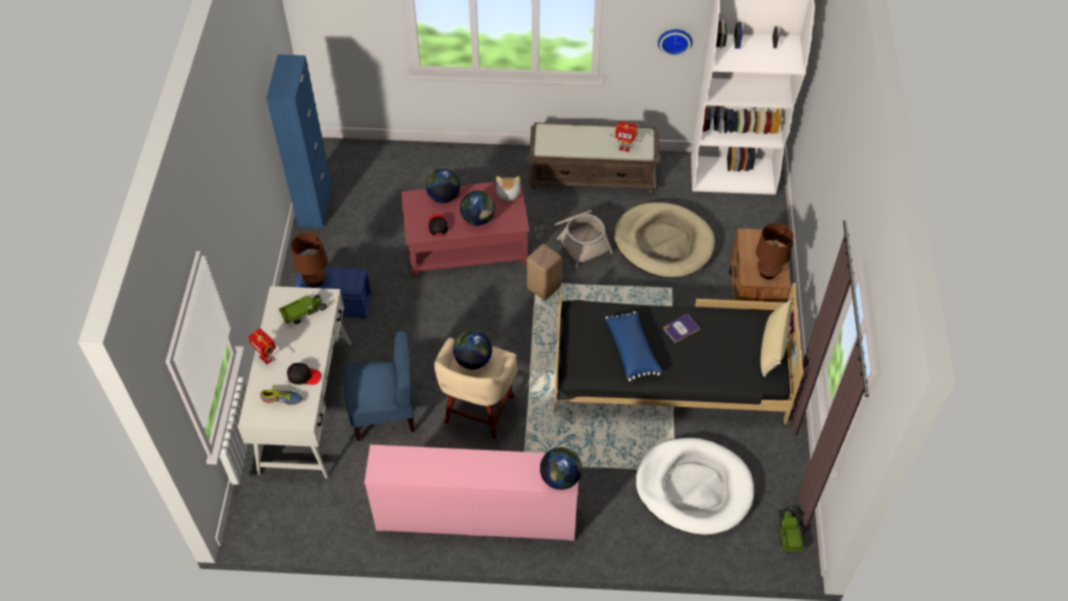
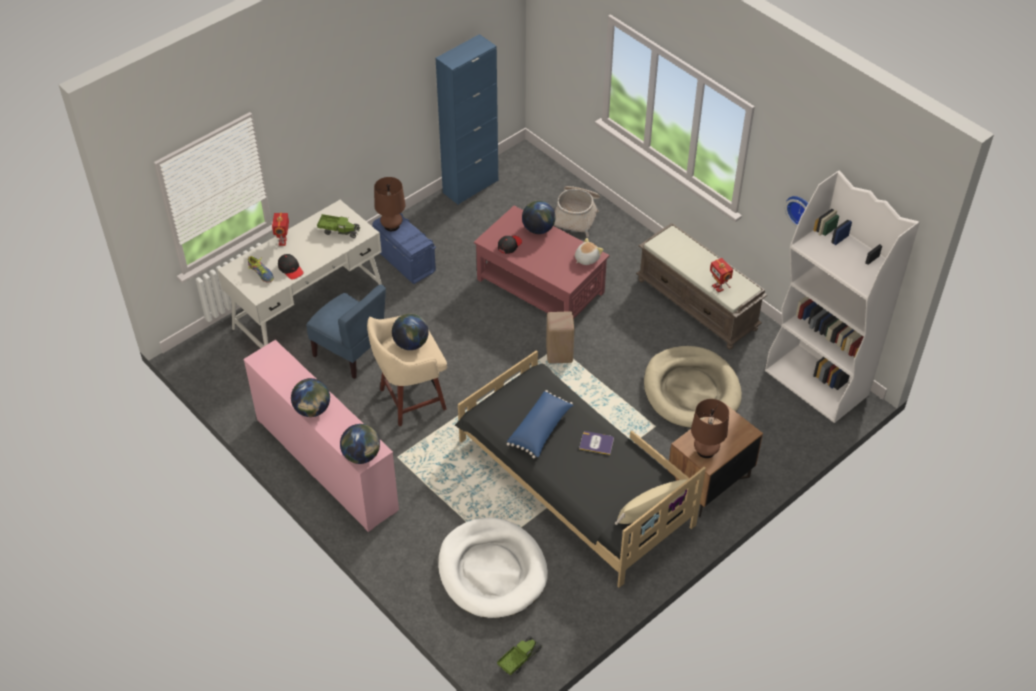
camera: 45 degrees right, 5 degrees down
globe [460,191,495,226] -> globe moved to [291,378,330,417]
basket [554,210,613,268] -> basket moved to [553,186,600,237]

